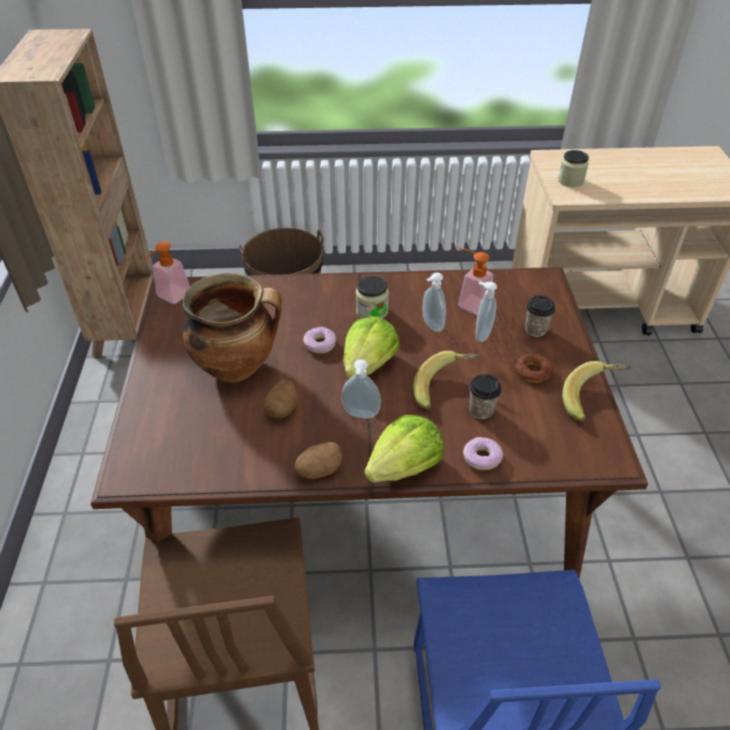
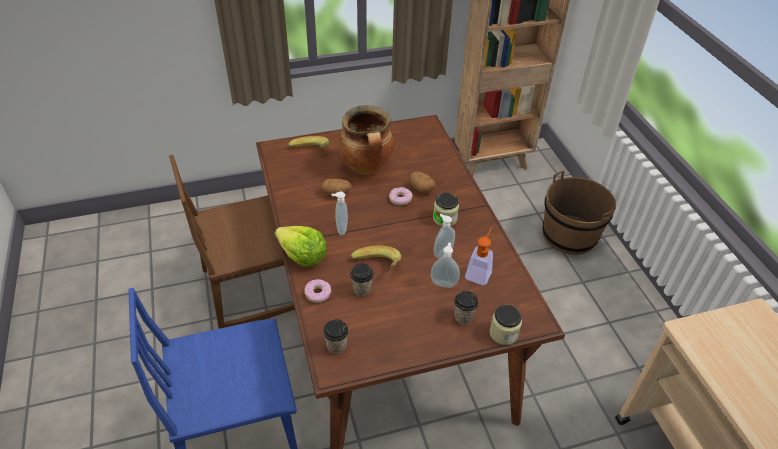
camera: 75 degrees right, 0 degrees up
soap dispenser [144,242,190,304] -> none
potato [294,442,342,479] -> potato moved to [410,172,435,193]
lettuce [343,317,400,379] -> none
donut [515,354,554,383] -> none
jar [558,150,589,187] -> jar moved to [489,305,522,345]
banana [562,361,631,422] -> banana moved to [288,136,330,149]
none -> cup [323,319,349,354]

